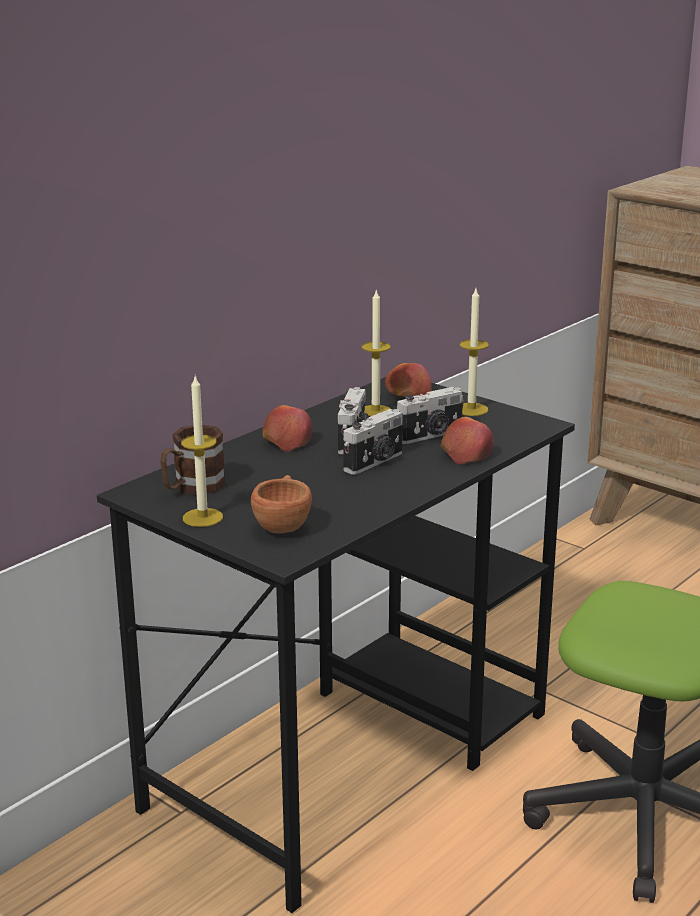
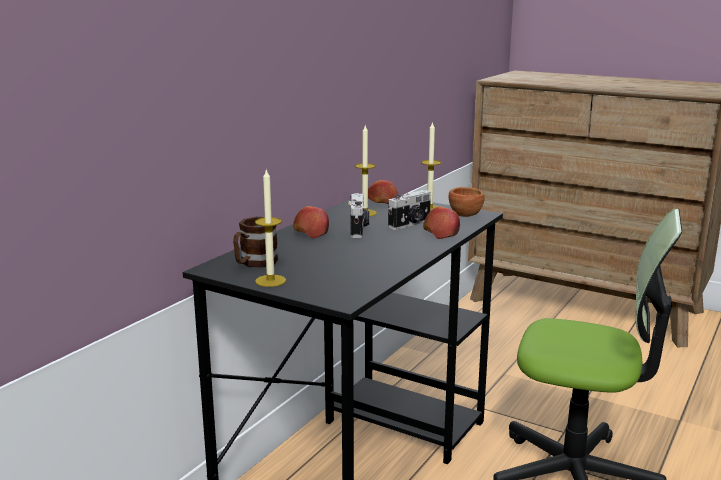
camera: 10 degrees left, 5 degrees down
brown cup [251,475,312,534] -> brown cup moved to [449,187,485,217]
camera [343,409,403,475] -> none

